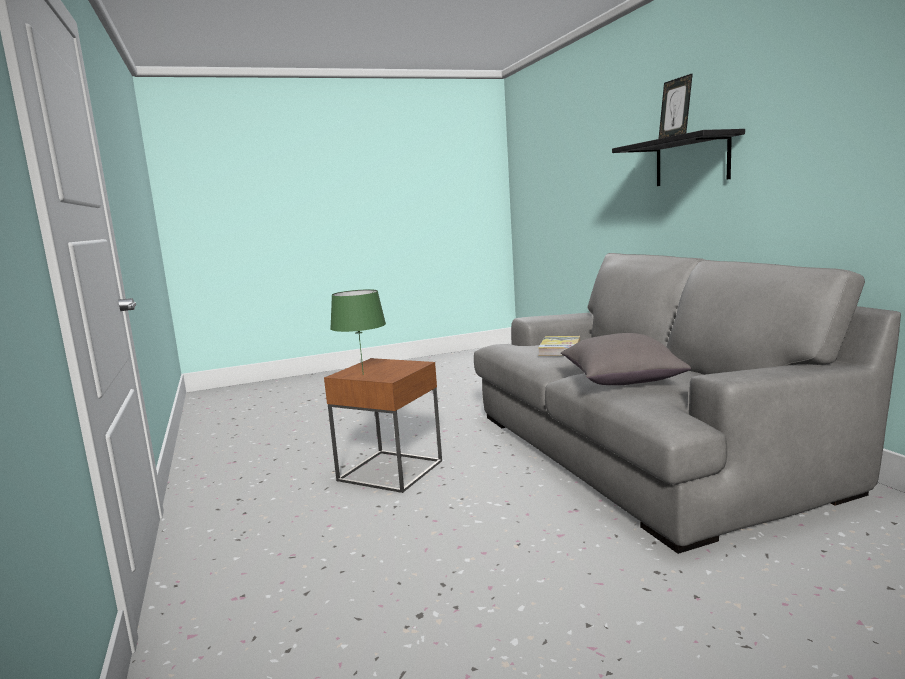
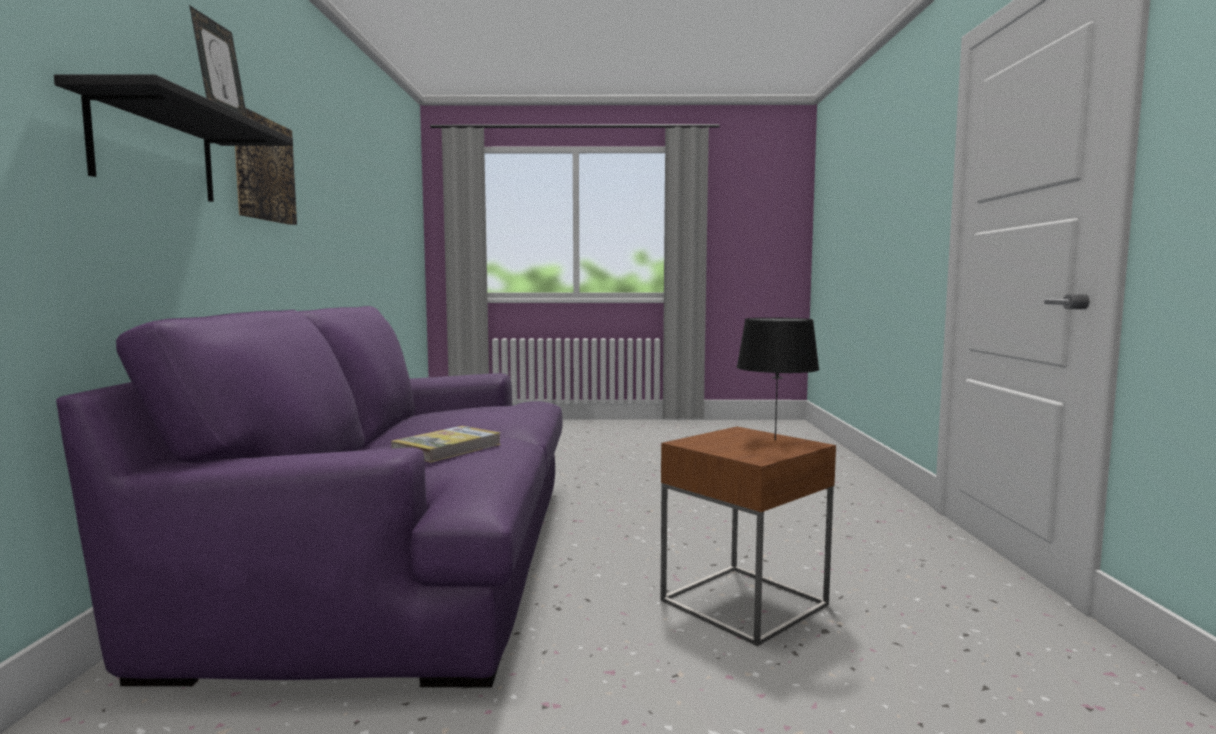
camera: 160 degrees left, 5 degrees down
green table lamp [330,289,386,375] -> black table lamp [737,318,820,440]
grey sofa [474,253,901,554] -> purple sofa [56,306,563,687]
grey pillow [561,333,691,385] -> none
none -> picture [235,108,297,225]

